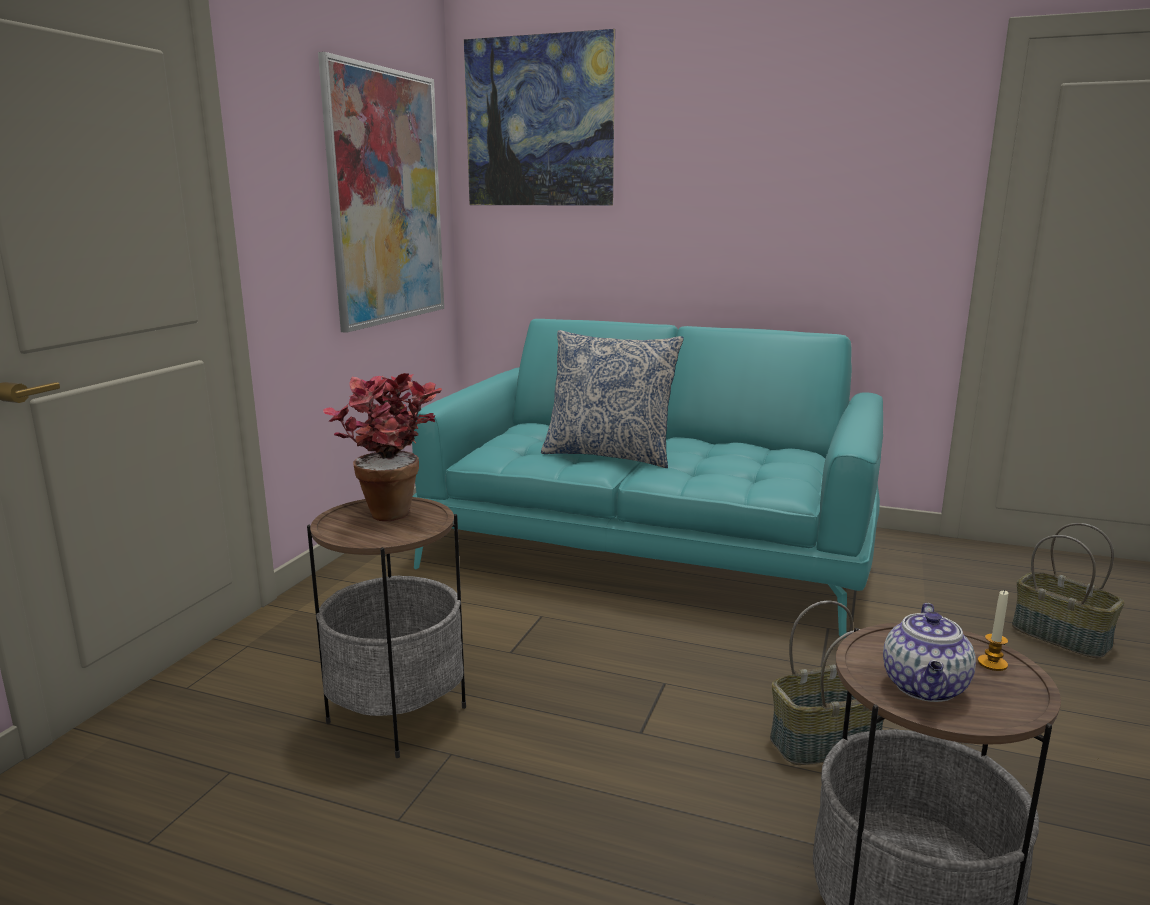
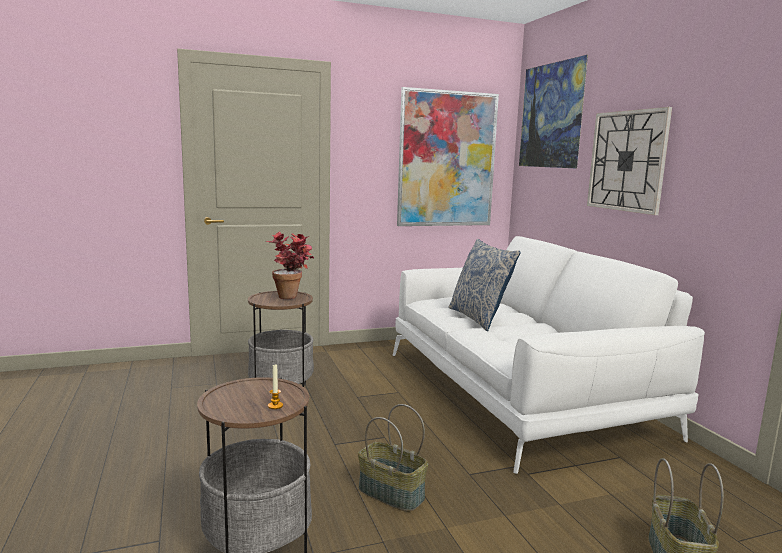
camera: 50 degrees right, 5 degrees down
turquoise sofa [412,319,883,638] -> white sofa [393,236,705,474]
teapot [883,603,976,702] -> none
none -> wall clock [587,107,672,215]

